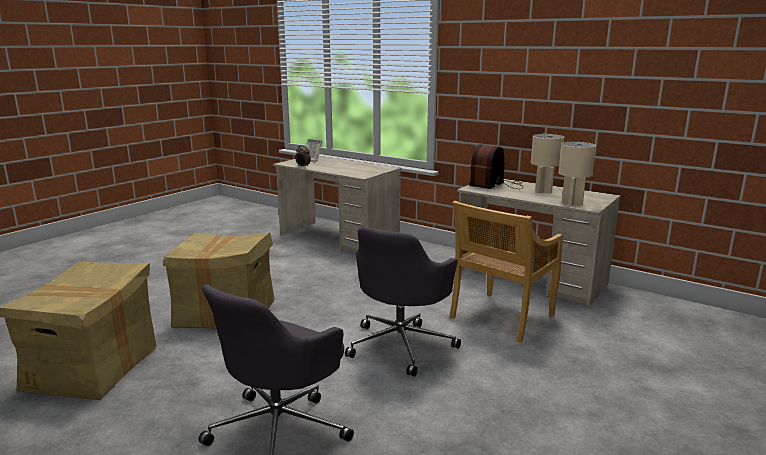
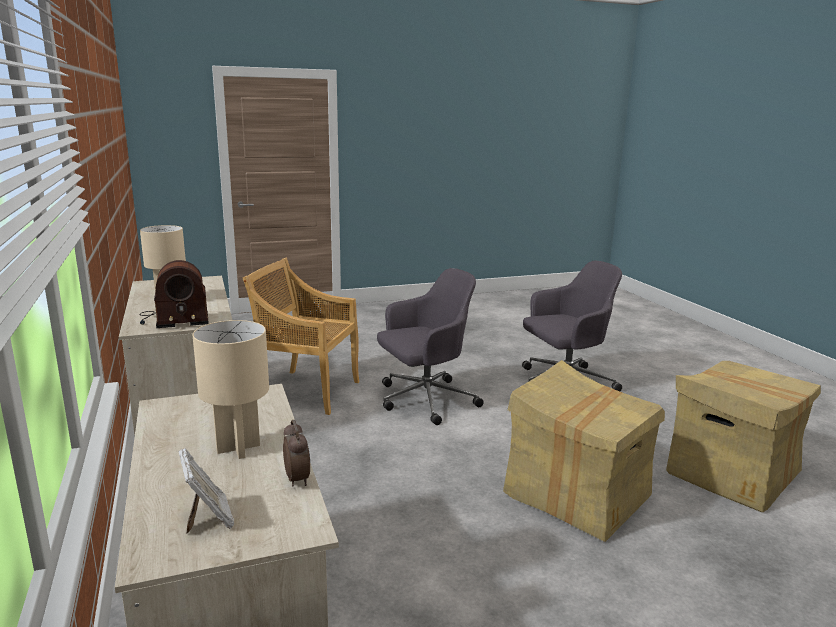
camera: 145 degrees left, 0 degrees up
beige chair [449,201,563,343] -> beige chair turned 150 degrees counterclockwise [243,257,359,415]
beige table lamp [559,142,596,206] -> beige table lamp moved to [192,320,269,459]

